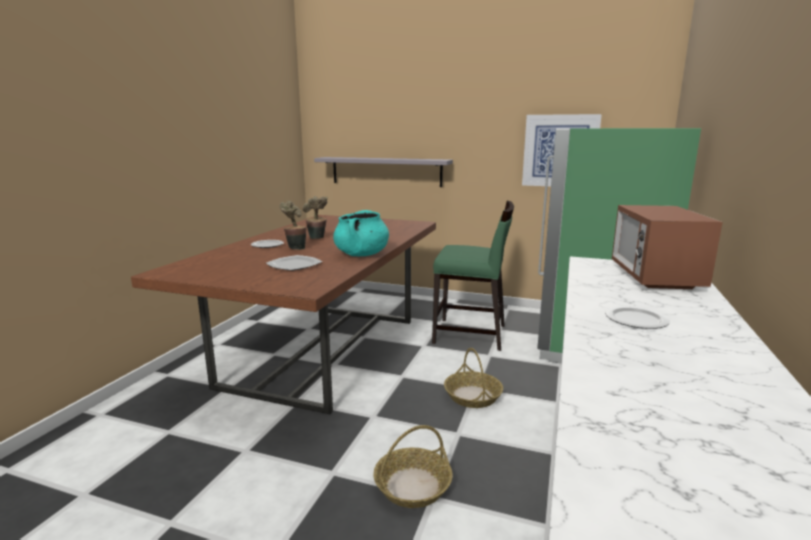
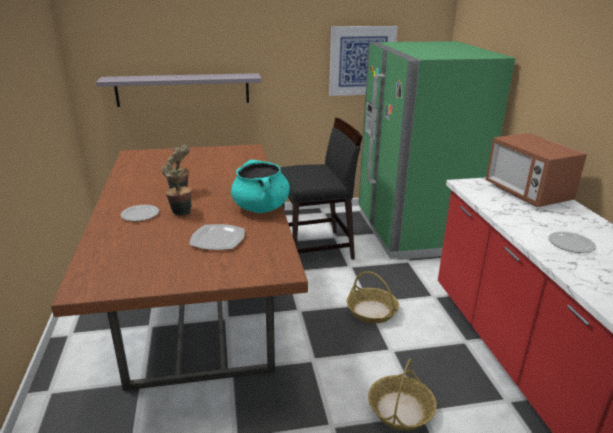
camera: 30 degrees left, 10 degrees up
green chair [432,201,514,351] -> black chair [280,118,362,260]

